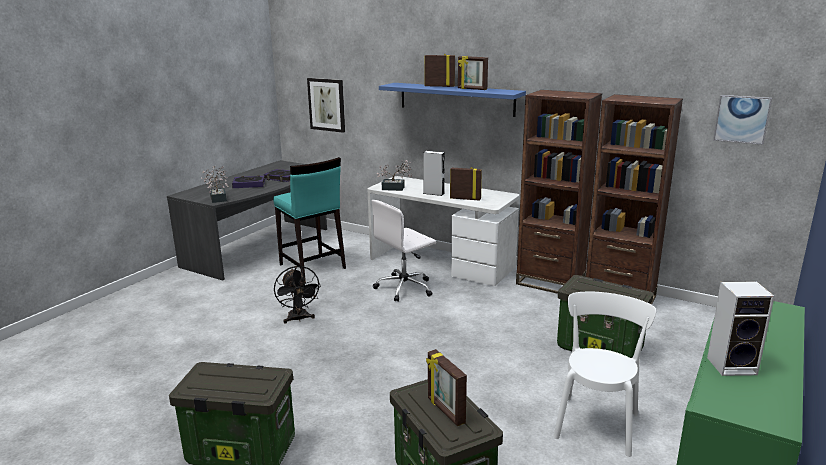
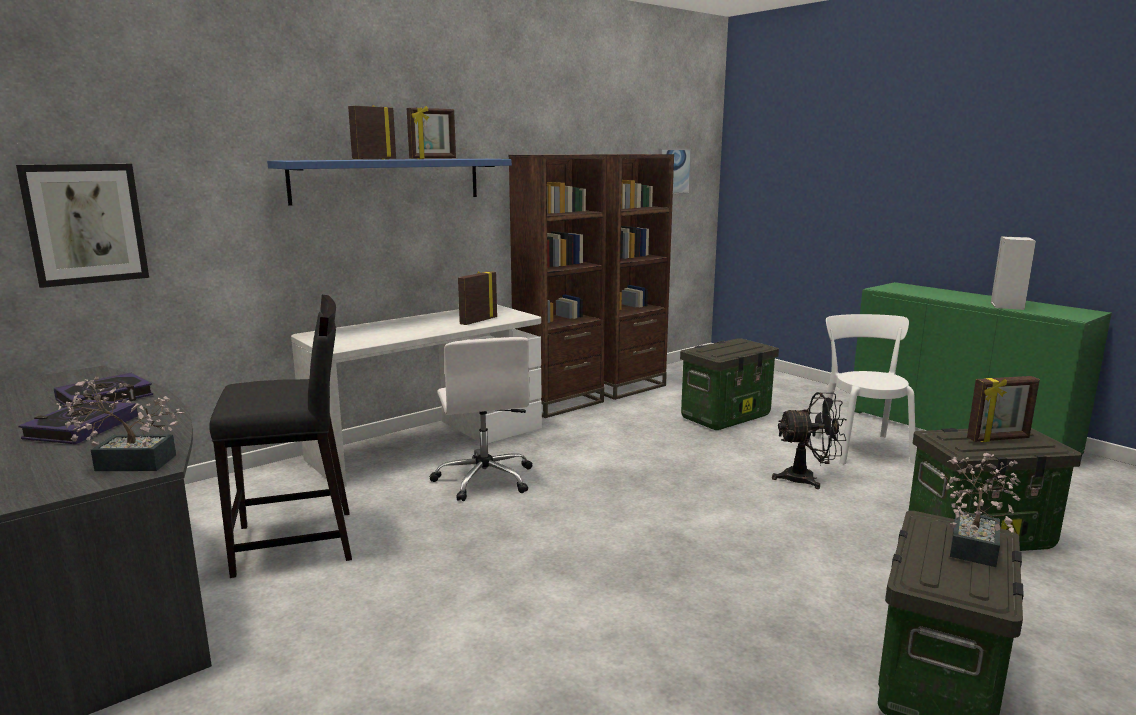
camera: 70 degrees left, 5 degrees down
turquoise stool [273,157,346,281] -> black stool [209,295,352,578]
black fan [274,266,321,324] -> black fan moved to [772,392,847,489]
potted plant [377,160,412,191] -> potted plant moved to [941,453,1020,567]
grey speaker [423,151,445,196] -> none
white chair [553,292,656,457] -> white chair turned 45 degrees clockwise [815,314,916,464]

